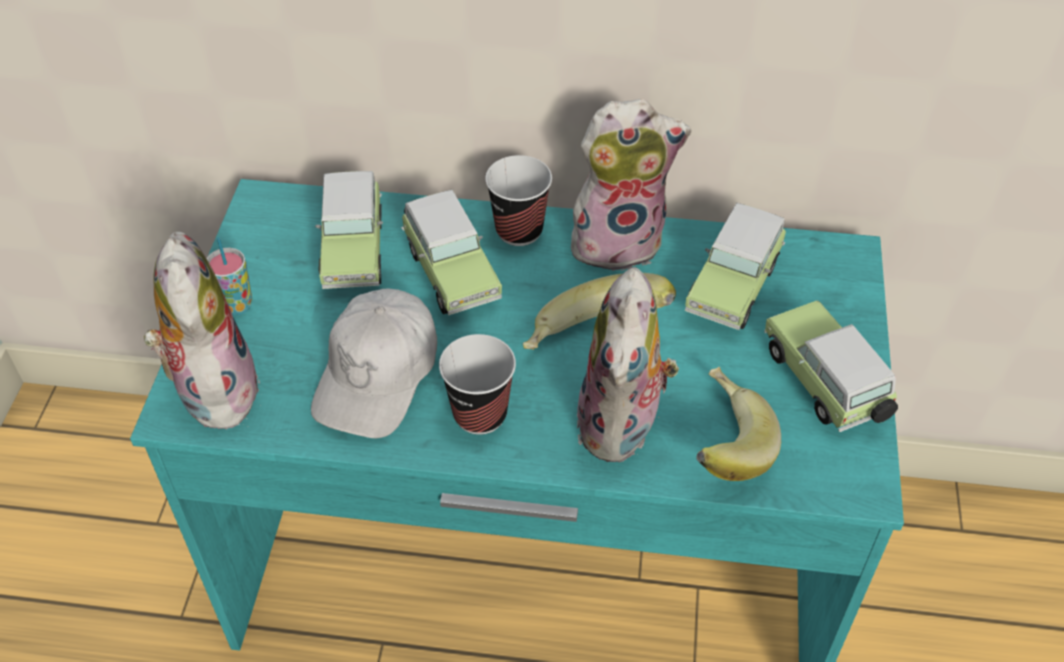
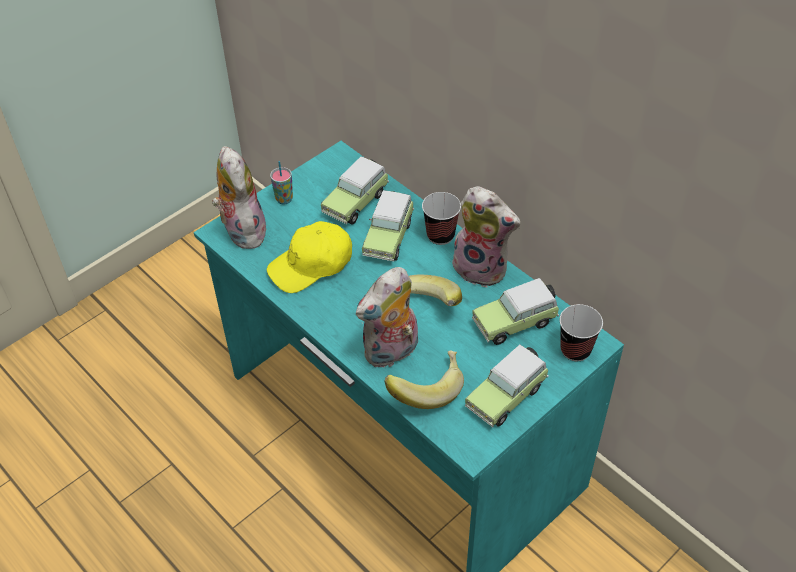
camera: 40 degrees right, 0 degrees up
plush toy [143,231,261,429] -> plush toy turned 45 degrees counterclockwise [212,146,267,249]
white cap [311,288,437,439] -> yellow cap [267,221,352,293]
cup [439,334,516,435] -> cup moved to [560,304,603,361]
toy car [764,300,898,432] -> toy car turned 150 degrees counterclockwise [465,345,549,427]

